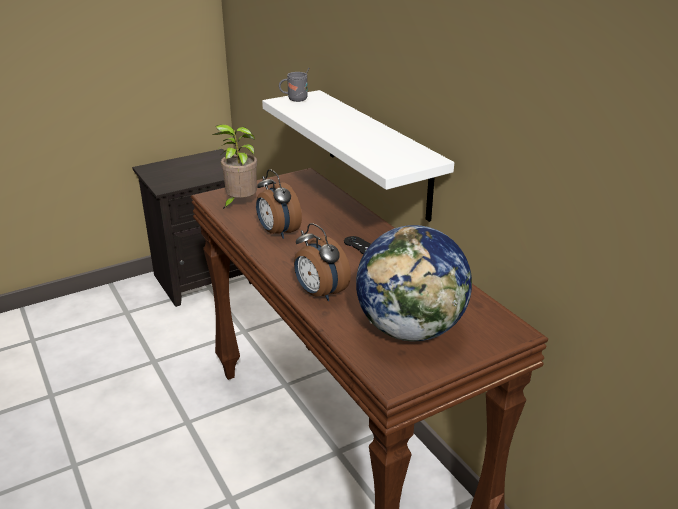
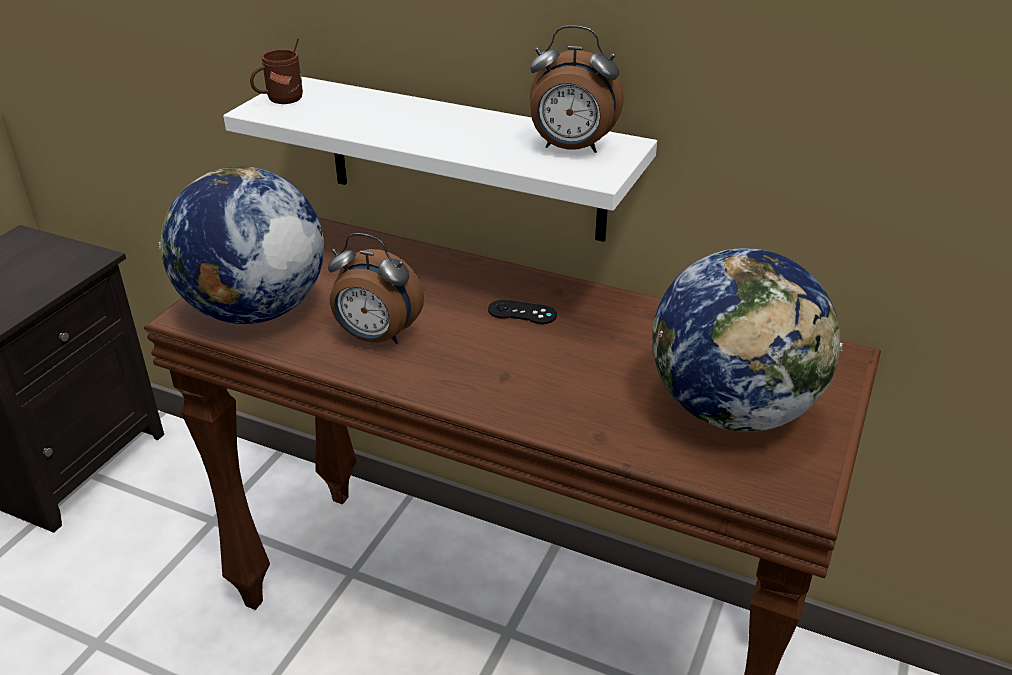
camera: 35 degrees left, 5 degrees up
potted plant [212,124,257,209] -> globe [159,166,324,324]
grey mug [279,68,309,102] -> brown mug [250,38,303,104]
alarm clock [294,223,351,301] -> alarm clock moved to [530,25,624,153]

